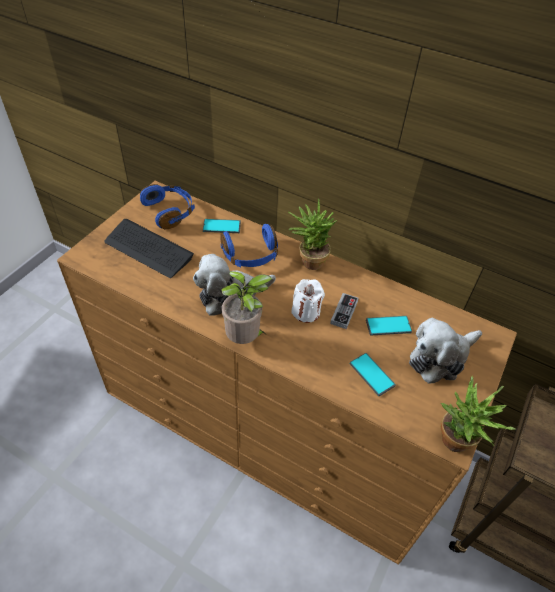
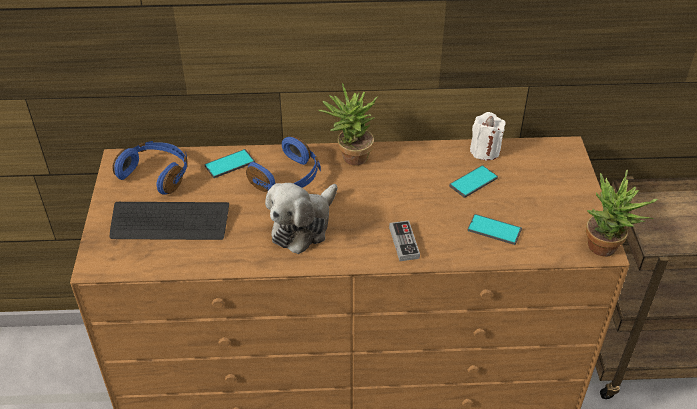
camera: 30 degrees left, 5 degrees down
potted plant [221,271,272,344] -> none
white candle [291,279,325,323] -> white candle moved to [470,112,506,160]
game controller [330,293,359,329] -> game controller moved to [389,220,420,261]
plush toy [409,318,482,384] -> none

